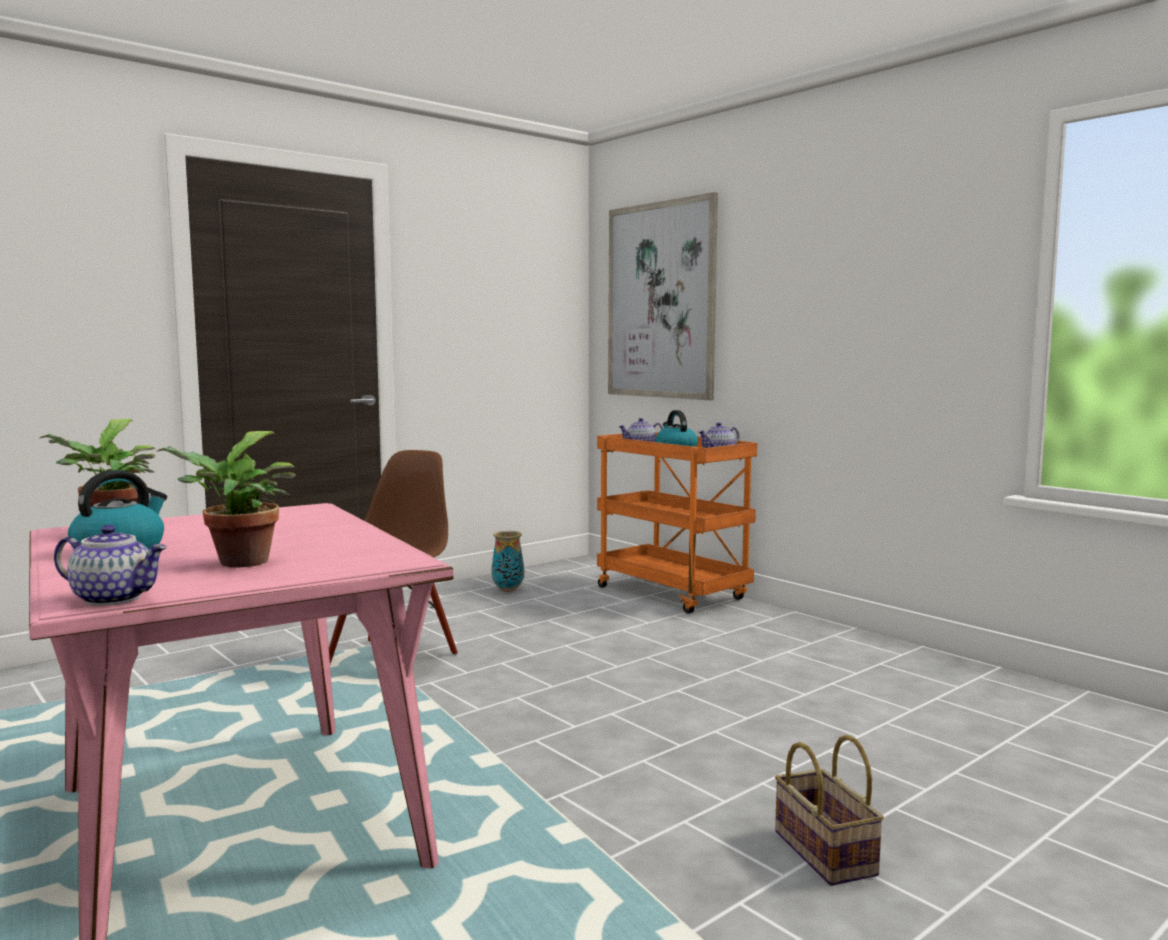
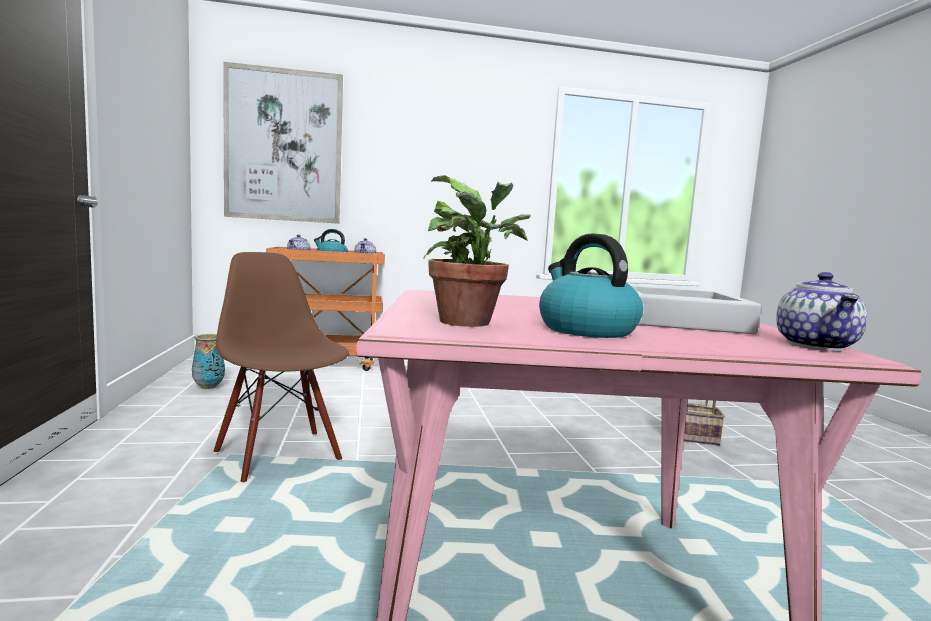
camera: 60 degrees left, 0 degrees up
teapot [54,525,167,606] -> teapot turned 150 degrees clockwise [776,272,867,351]
potted plant [156,431,296,568] -> grey tray [632,286,761,334]

